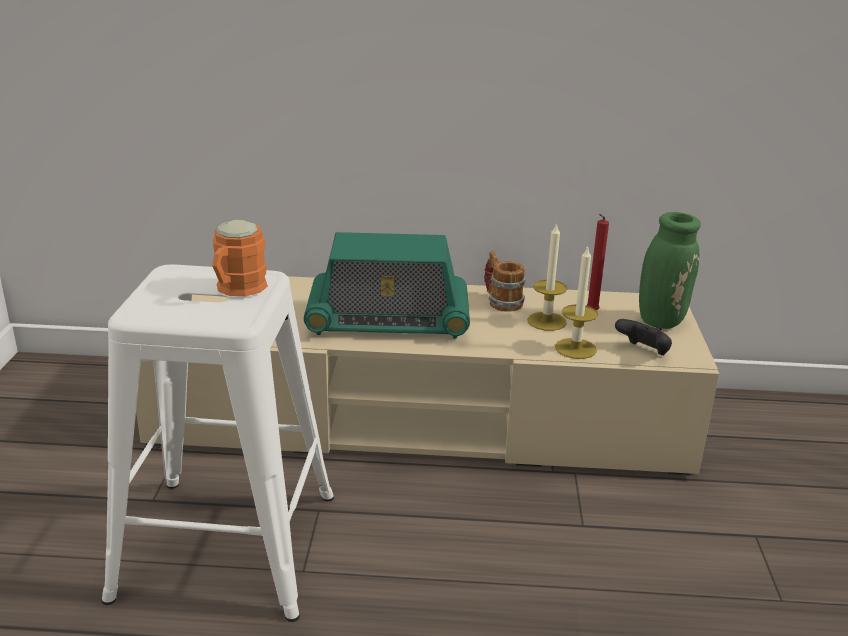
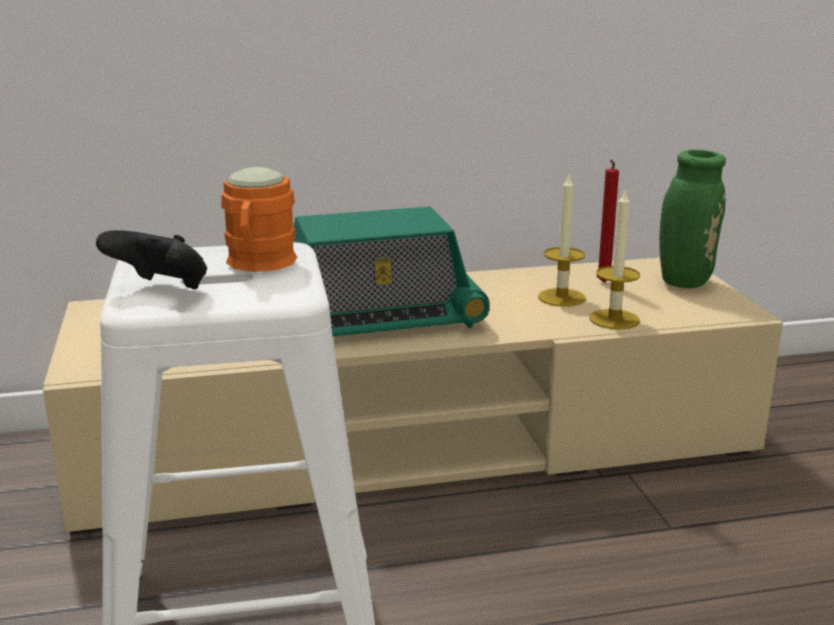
camera: 15 degrees left, 5 degrees down
mug [484,251,526,312] -> none
black game controller [615,319,672,355] -> black game controller moved to [96,230,207,290]

